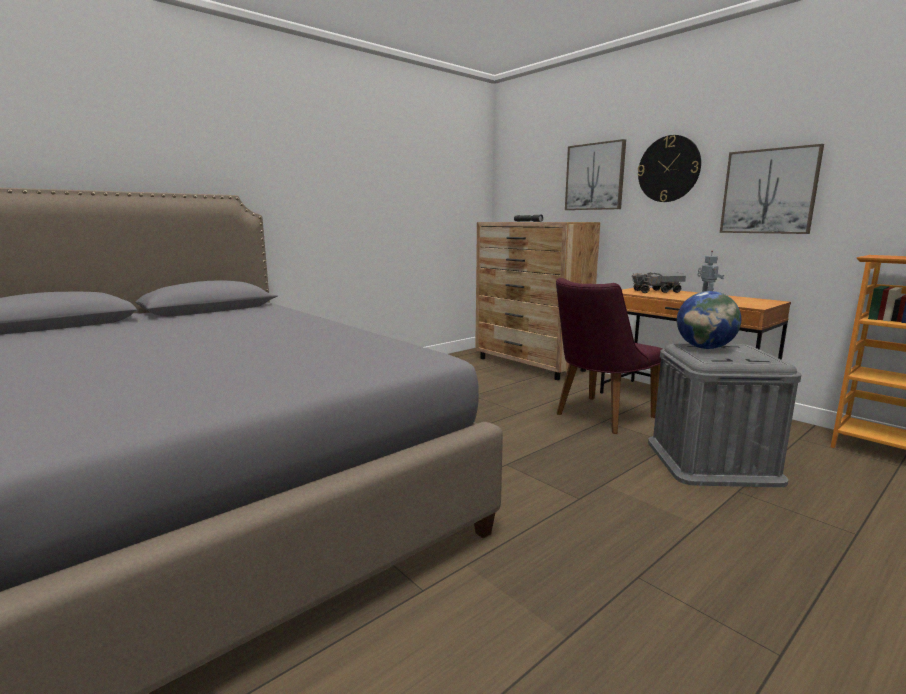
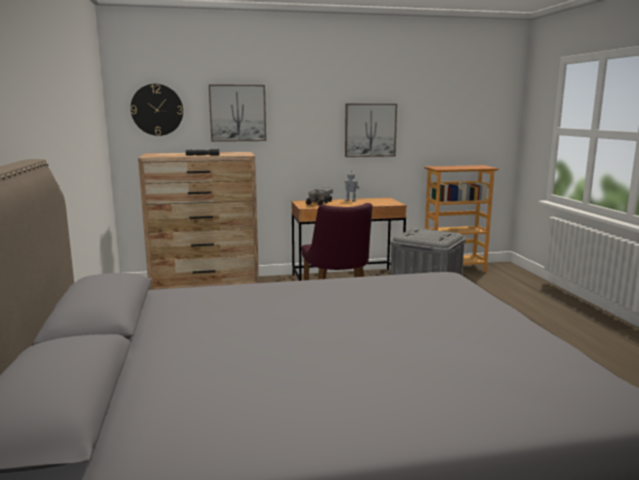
camera: 60 degrees left, 0 degrees up
wall clock [638,135,701,202] -> wall clock moved to [131,84,183,136]
globe [677,291,741,349] -> none

